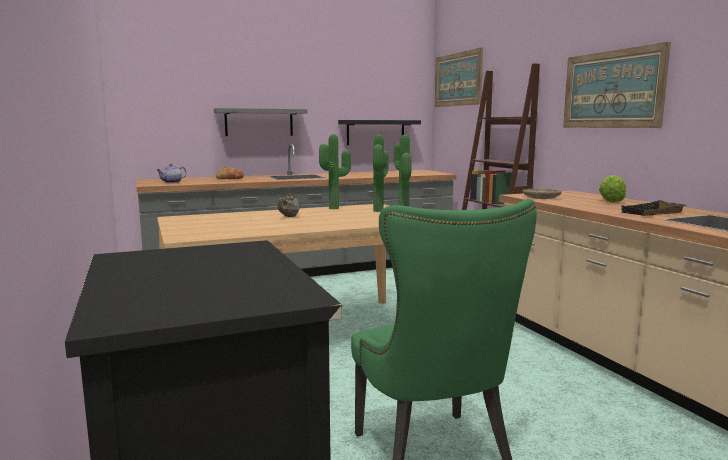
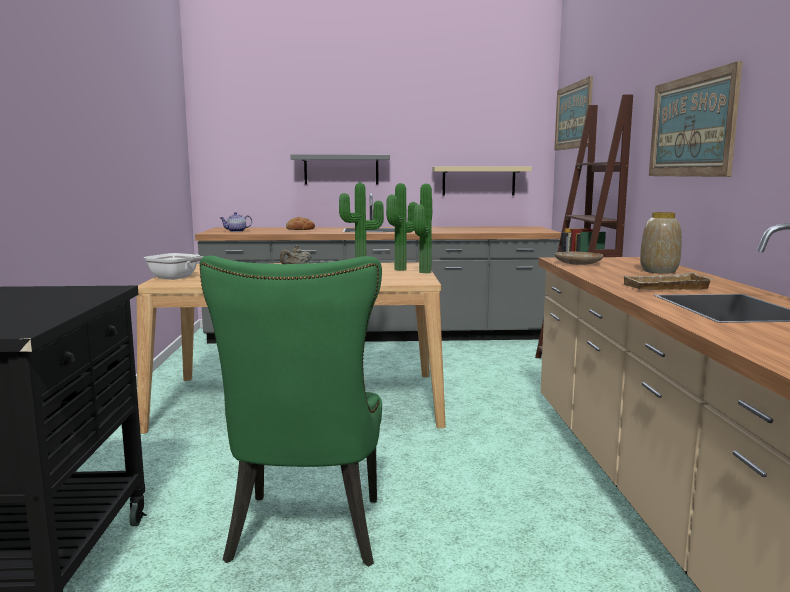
camera: 20 degrees right, 0 degrees up
black shelf [338,120,421,145] -> beige shelf [432,167,532,196]
lettuce [599,175,626,202] -> vase [640,212,682,274]
black tray [621,200,686,216] -> beige tray [623,272,715,290]
none -> frying pan [144,253,204,280]

